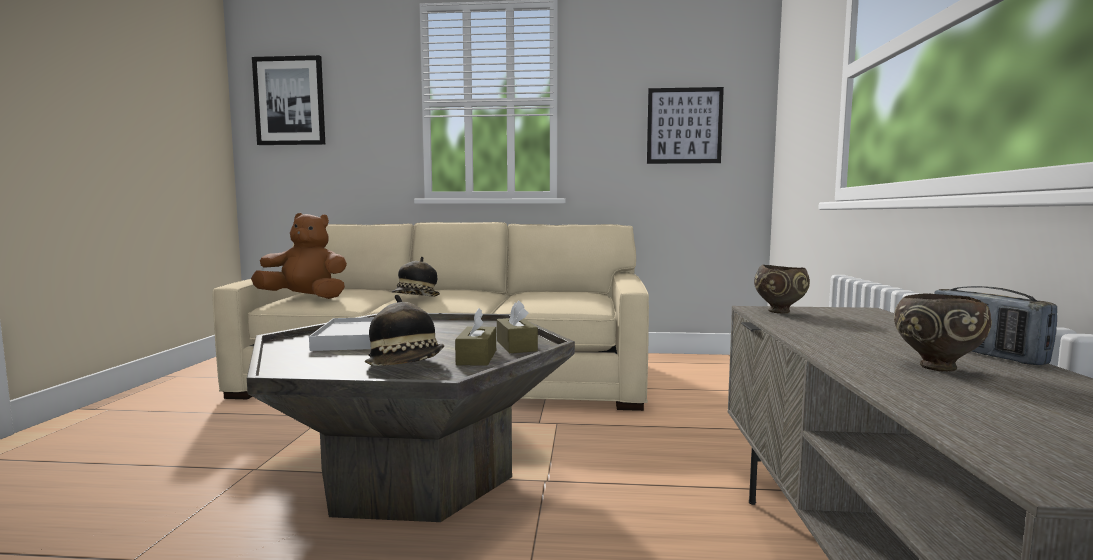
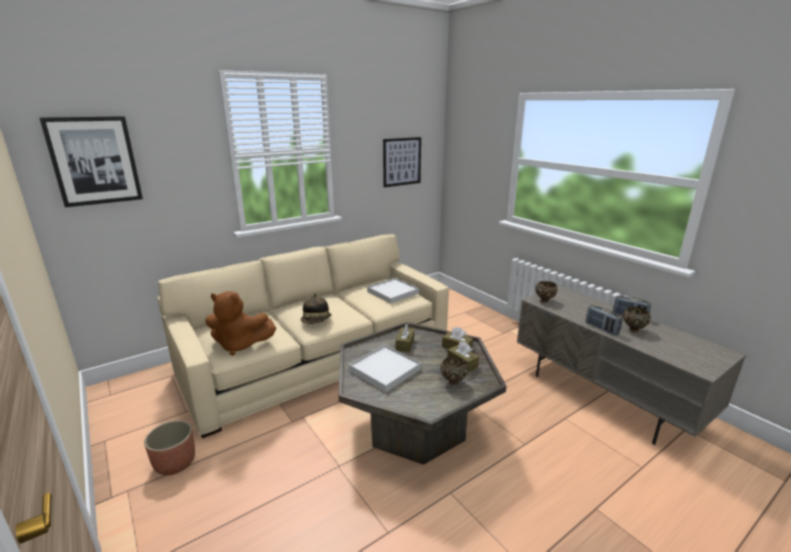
camera: 40 degrees left, 15 degrees up
brown plush toy [251,213,347,299] -> brown plush toy turned 135 degrees counterclockwise [205,291,276,356]
hat [365,295,444,366] -> brown bowl [440,356,468,386]
none -> planter [144,420,195,475]
none -> white tray [367,278,419,304]
none -> brown tissue box [396,324,414,352]
none -> radio [586,305,623,335]

